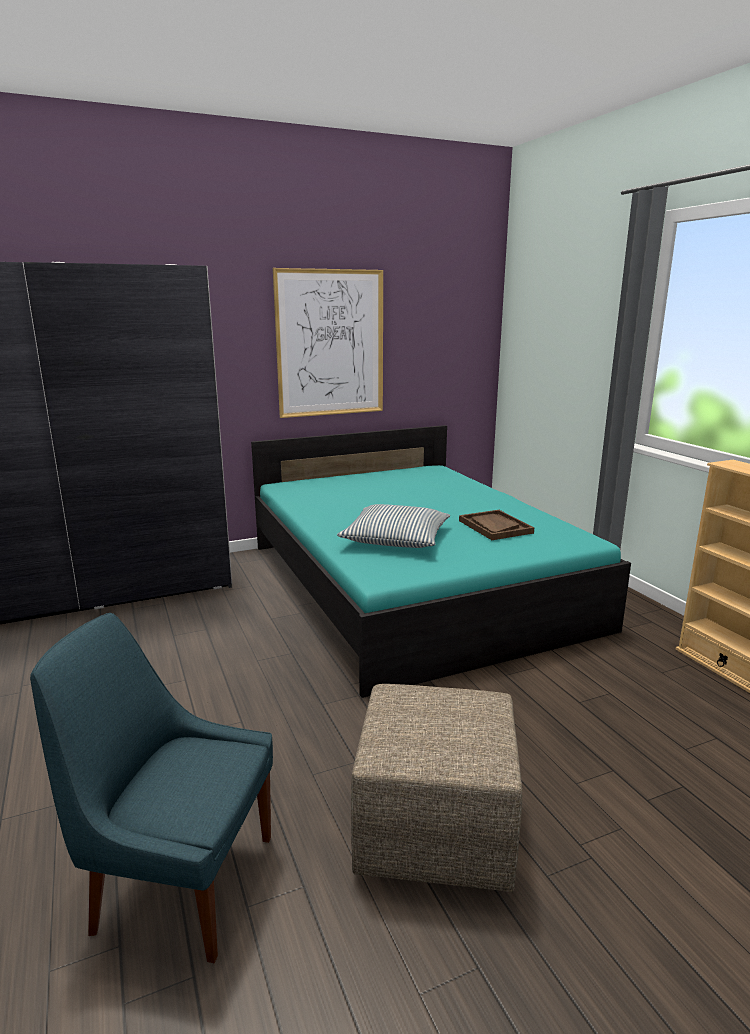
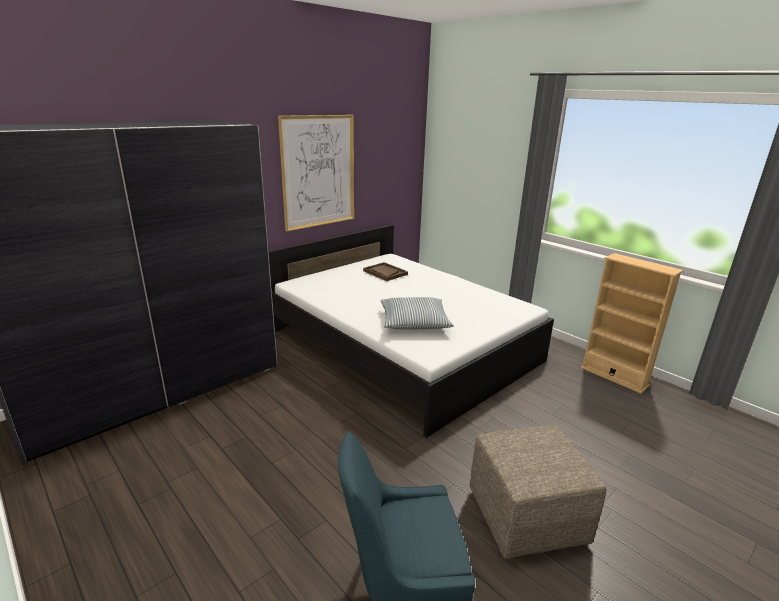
camera: 20 degrees left, 5 degrees up
turquoise bed [251,425,631,698] -> white bed [269,225,554,438]
brown tray [459,510,534,540] -> brown tray moved to [363,262,408,281]

